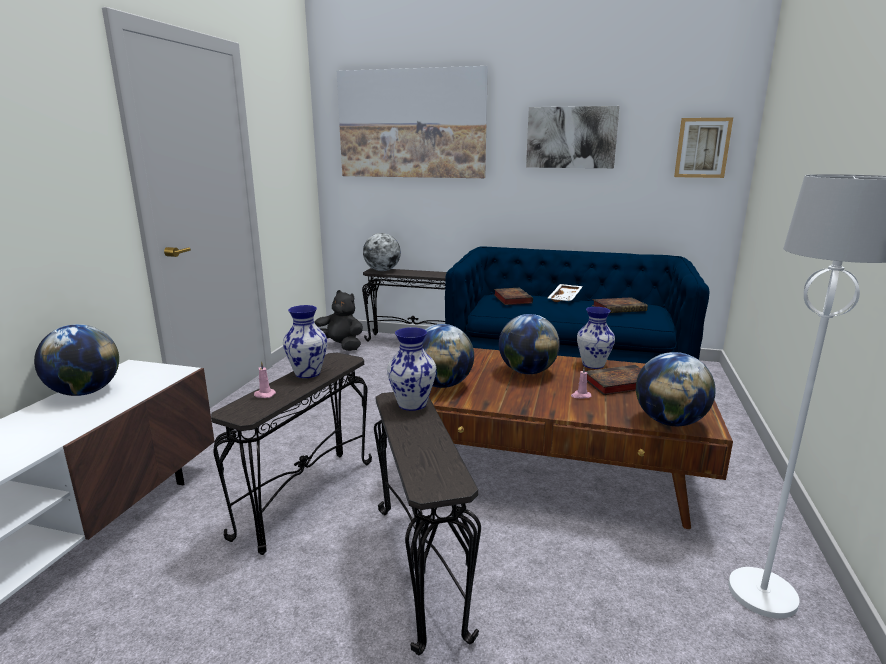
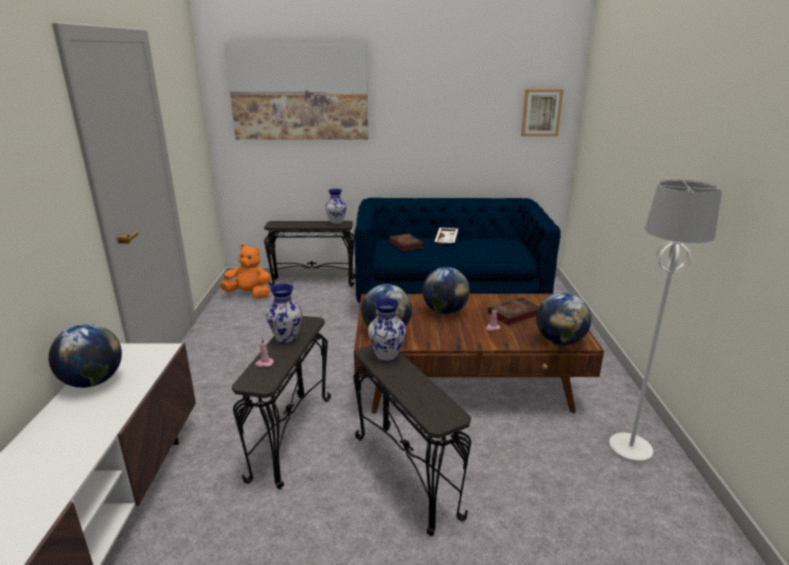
camera: 15 degrees left, 5 degrees up
black plush toy [315,290,363,351] -> orange plush toy [220,244,271,299]
globe [363,233,401,271] -> none
picture [526,106,620,168] -> none
vase [577,307,615,369] -> vase moved to [325,189,347,225]
book [592,297,648,313] -> none

